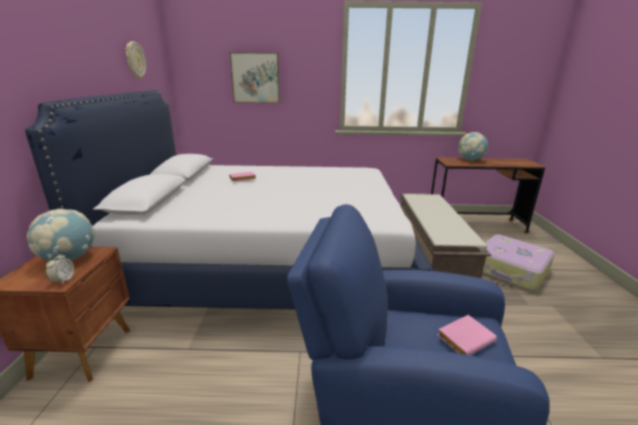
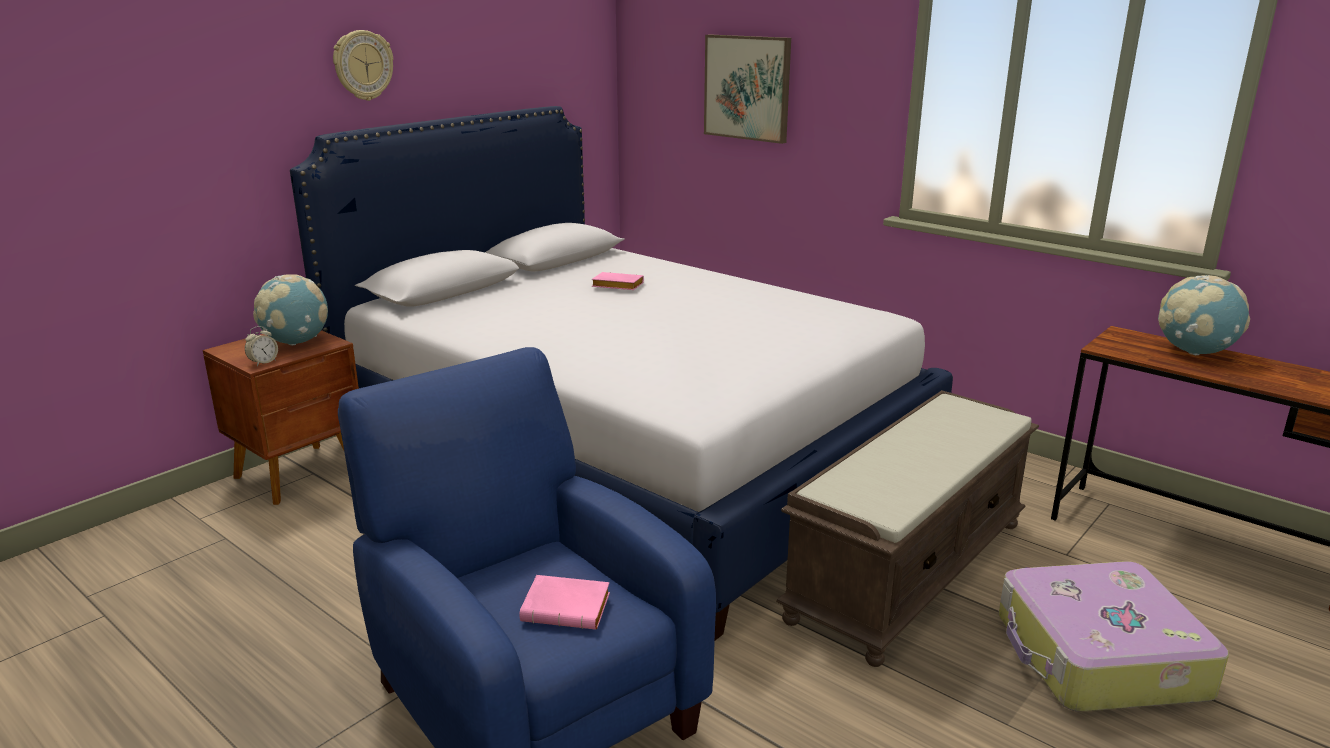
camera: 40 degrees right, 0 degrees up
wall clock [125,41,146,79] -> wall clock moved to [333,30,393,101]

